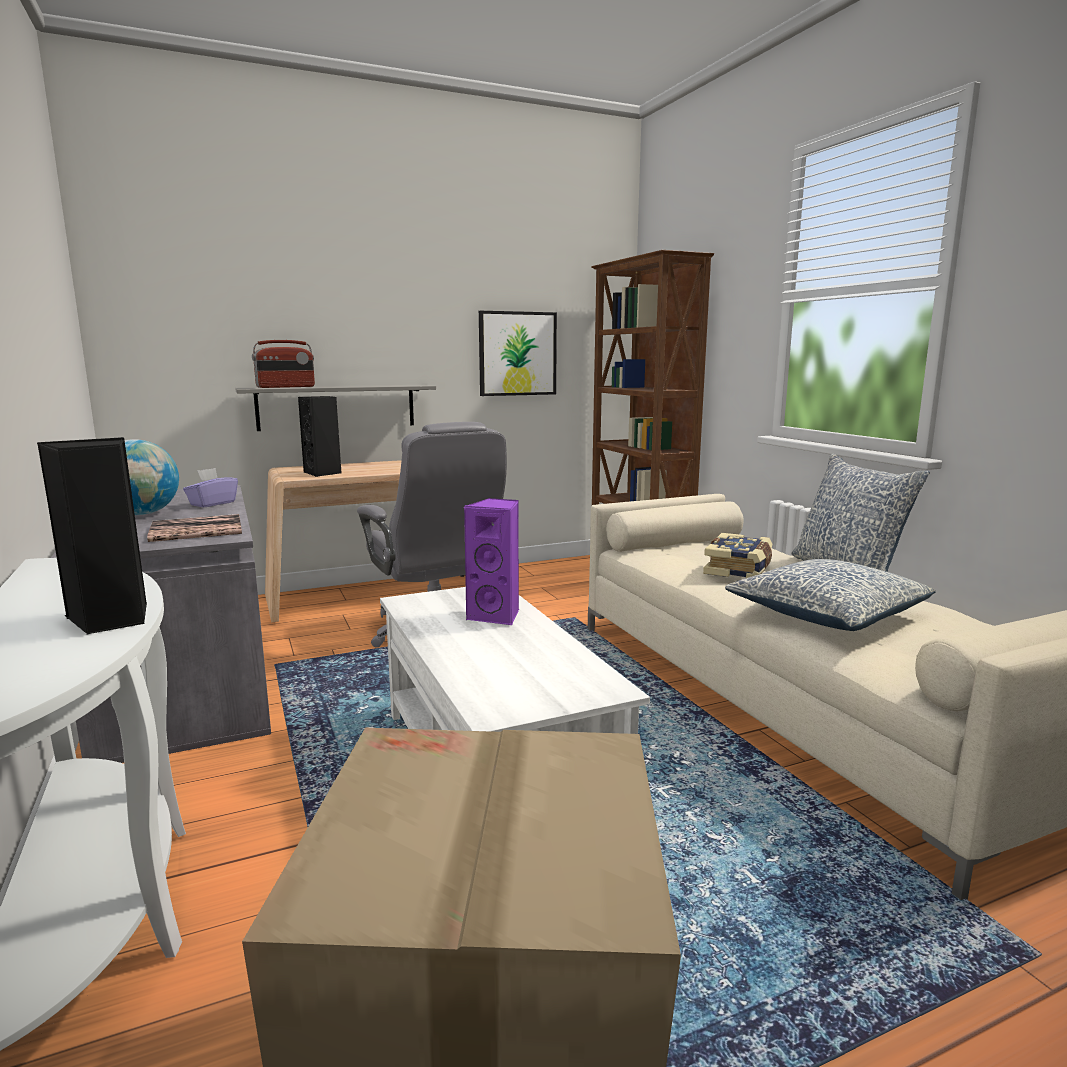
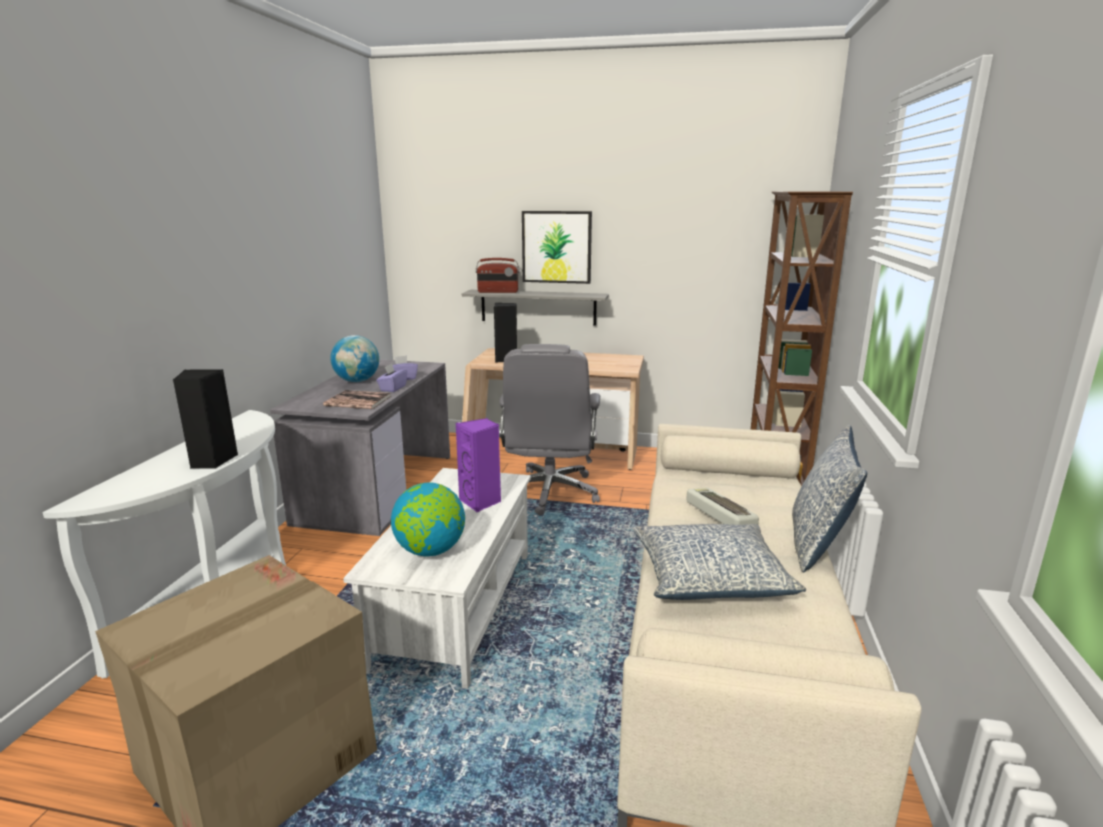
camera: 35 degrees right, 5 degrees up
picture [479,311,557,396] -> picture moved to [522,211,592,284]
book [703,533,772,578] -> keyboard [686,488,759,525]
none -> purple tissue box [376,364,407,392]
none -> globe [391,482,465,557]

